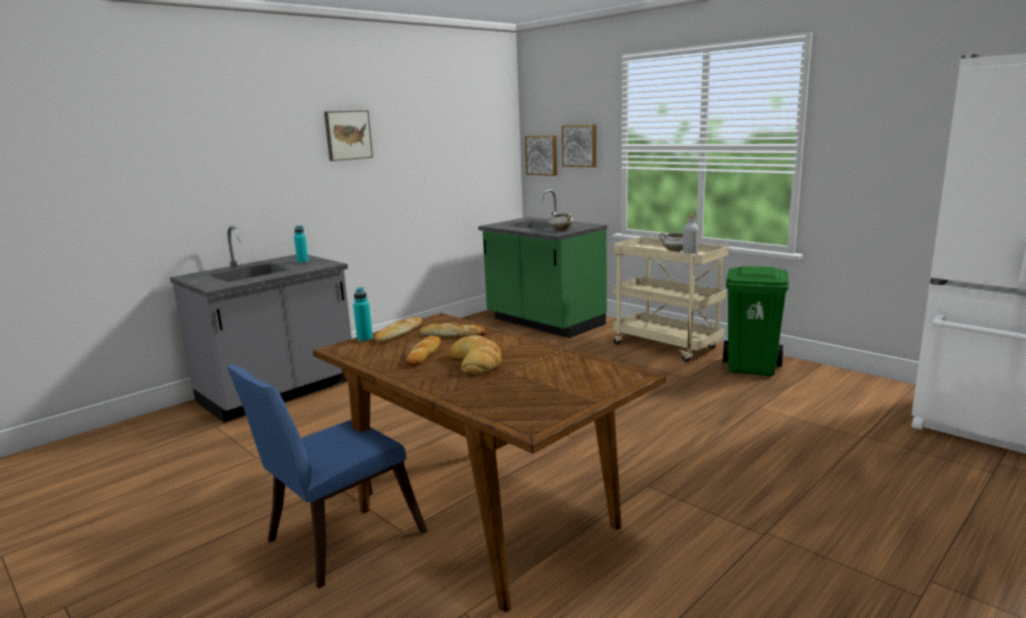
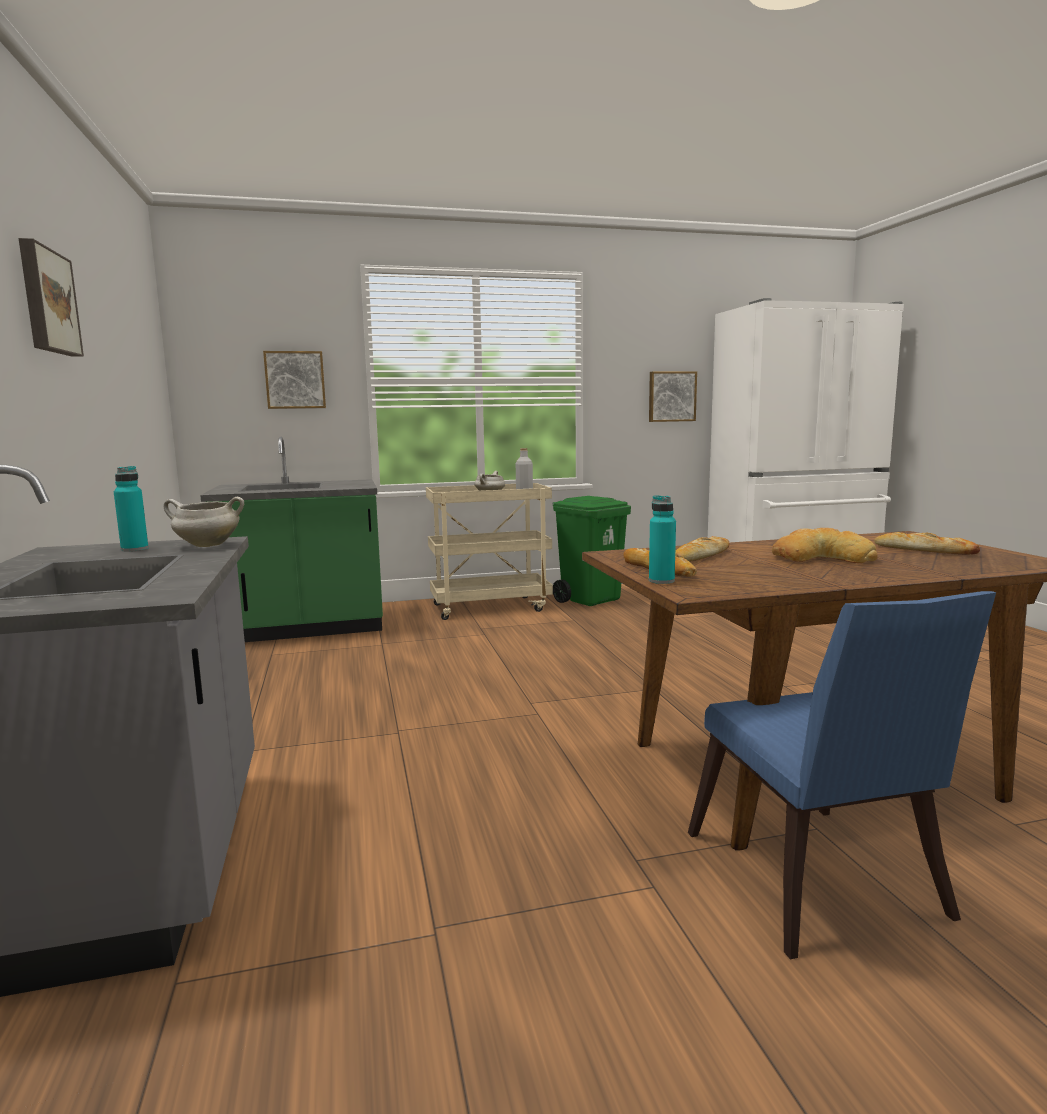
camera: 60 degrees left, 5 degrees down
bread [406,336,441,366] -> bread moved to [874,532,980,555]
picture [525,135,557,176] -> picture moved to [649,372,697,422]
white cooking pot [549,211,573,231] -> white cooking pot moved to [163,497,244,547]

